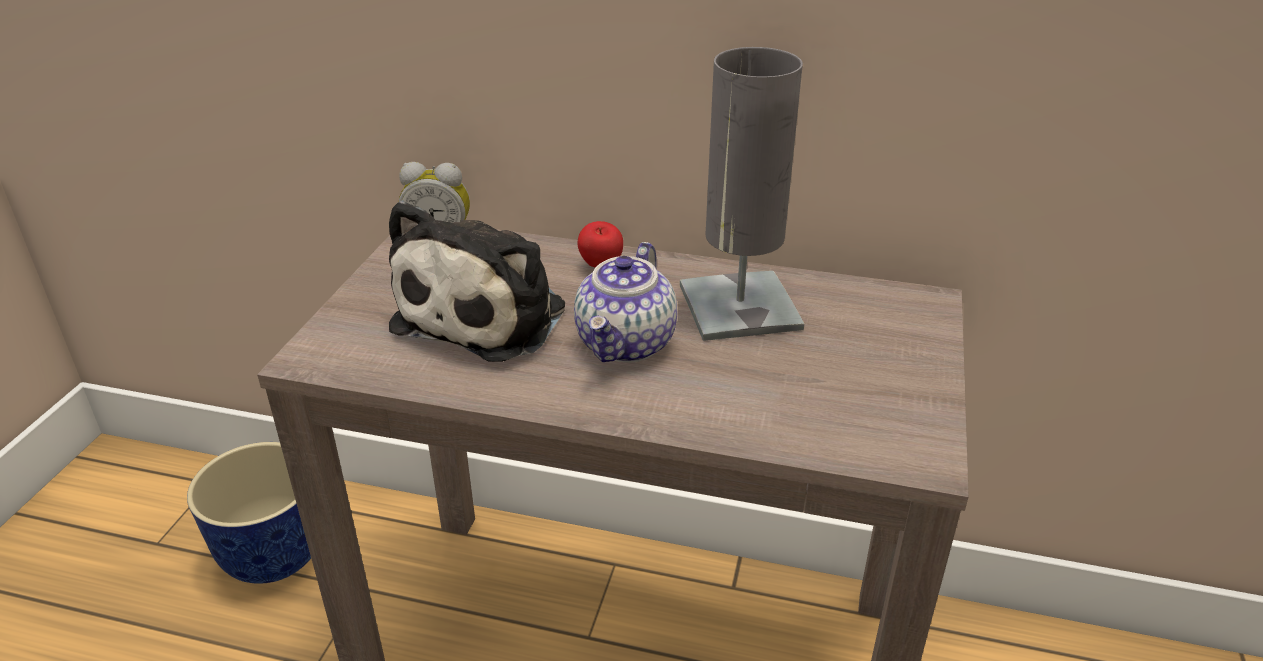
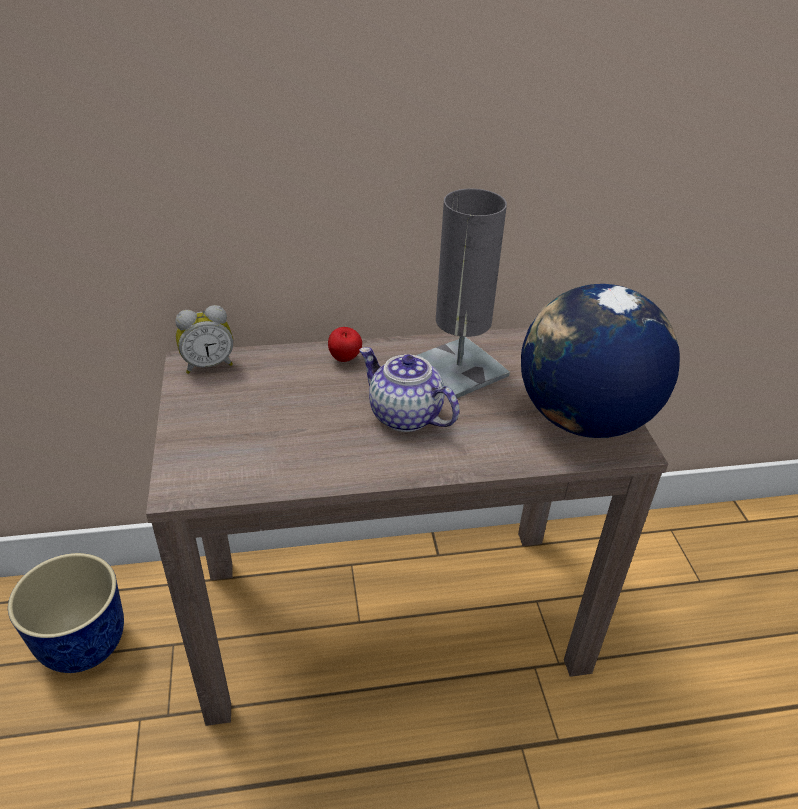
camera: 25 degrees left, 5 degrees up
plush toy [389,200,565,362] -> none
teapot [574,242,677,363] -> teapot turned 135 degrees clockwise [359,347,459,432]
none -> globe [521,284,680,438]

